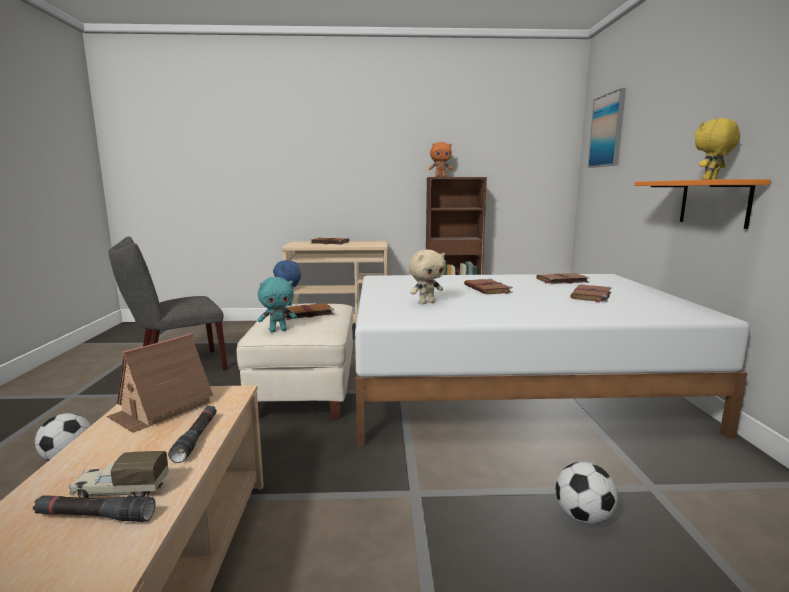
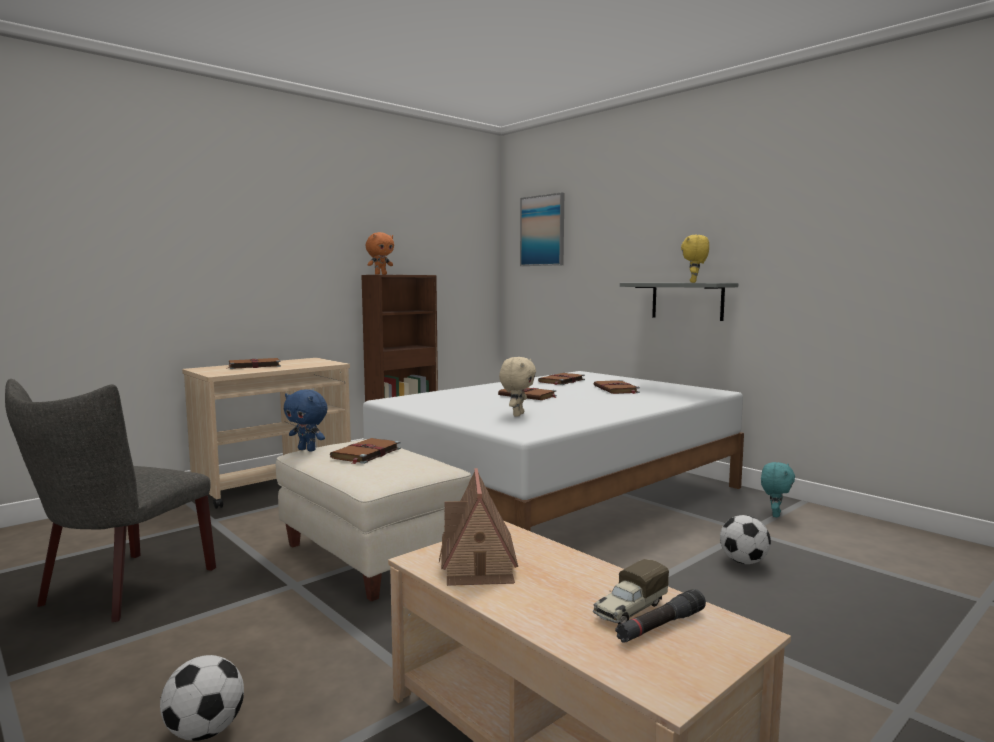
camera: 40 degrees left, 5 degrees down
black flashlight [168,406,217,463] -> none
turquoise plush toy [258,277,297,332] -> turquoise plush toy moved to [761,462,795,517]
orange shelf [634,179,771,229] -> grey shelf [620,283,739,321]

